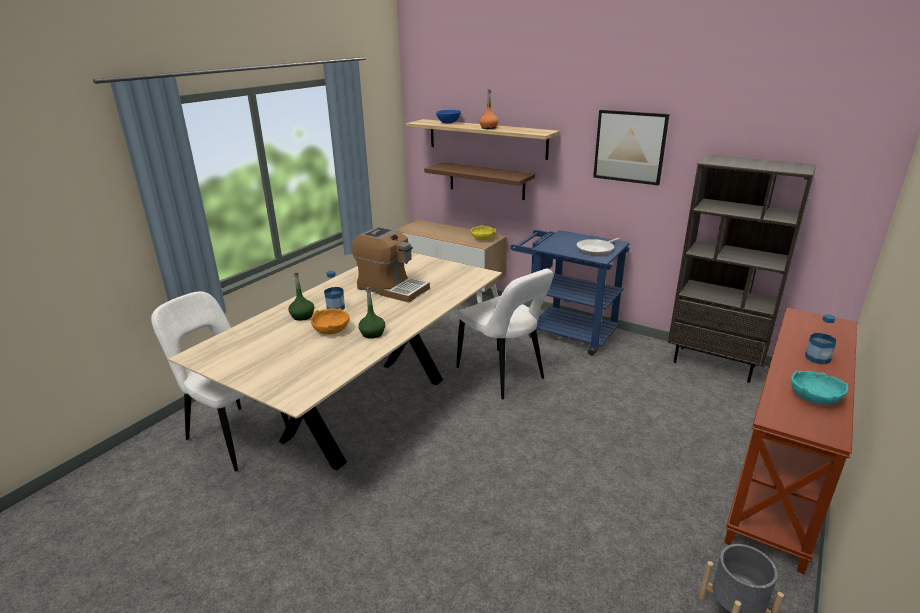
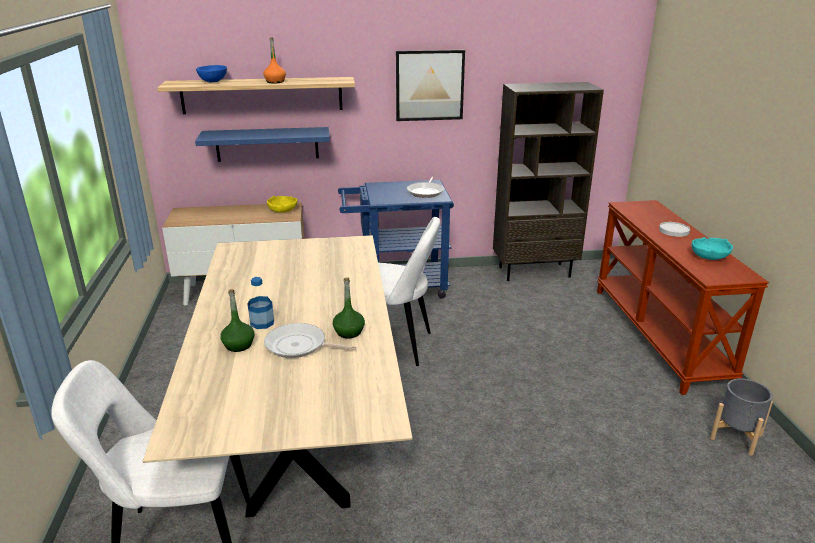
camera: 40 degrees left, 0 degrees up
orange bowl [311,308,350,335] -> frying pan [264,323,356,358]
coffee machine [352,227,430,303] -> none
brown shelf [424,162,535,200] -> blue shelf [195,127,330,162]
bottle [805,314,836,364] -> white plate [659,222,690,237]

